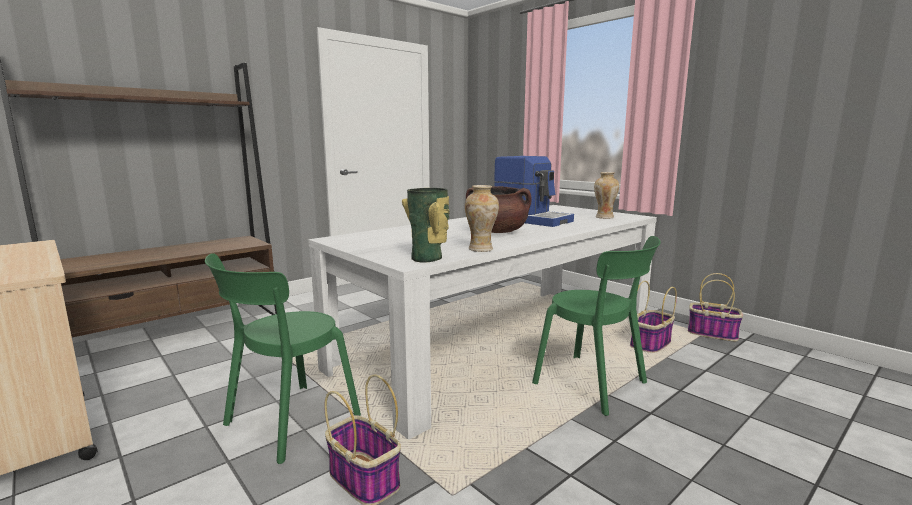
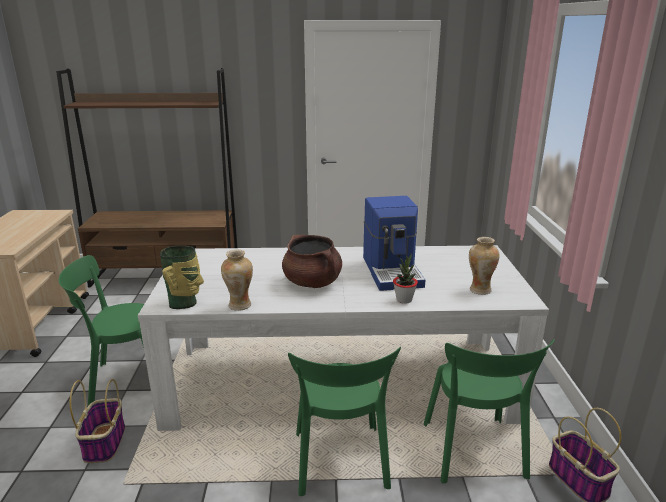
camera: 40 degrees right, 10 degrees up
basket [630,281,677,353] -> green chair [424,339,555,484]
none -> potted plant [393,253,418,304]

